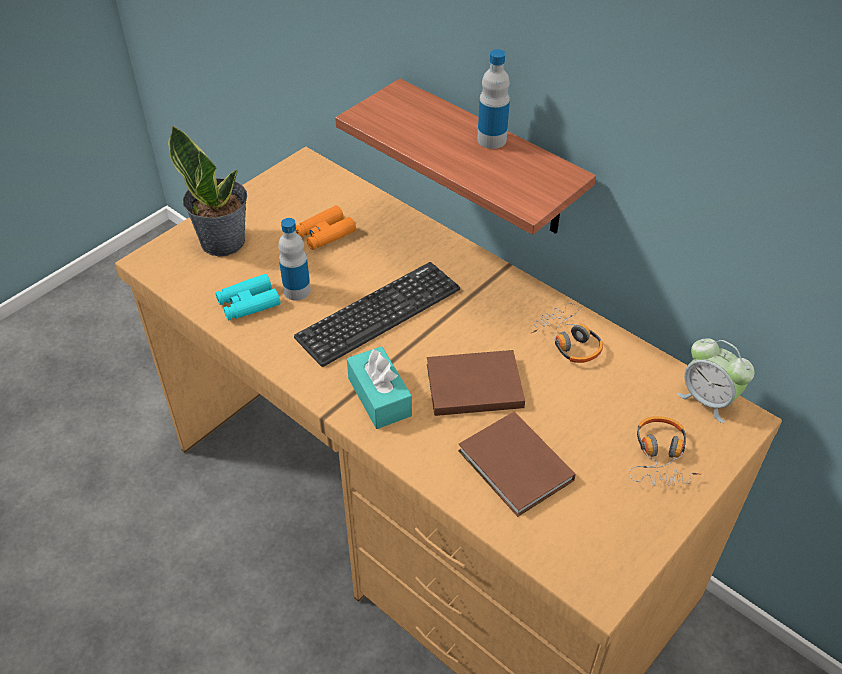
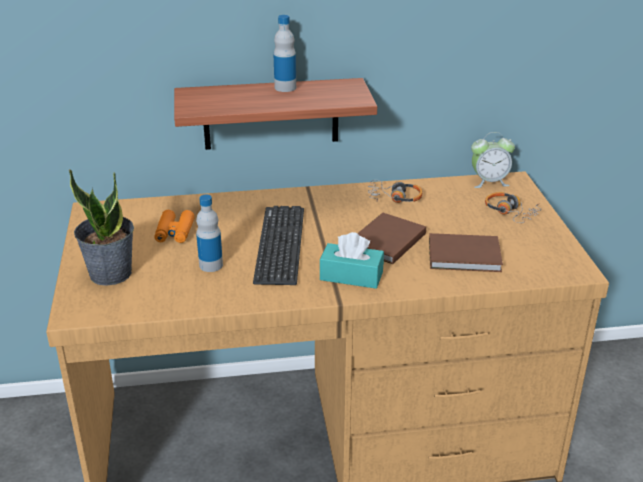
camera: 50 degrees left, 15 degrees down
turquoise binoculars [215,274,280,321] -> none

